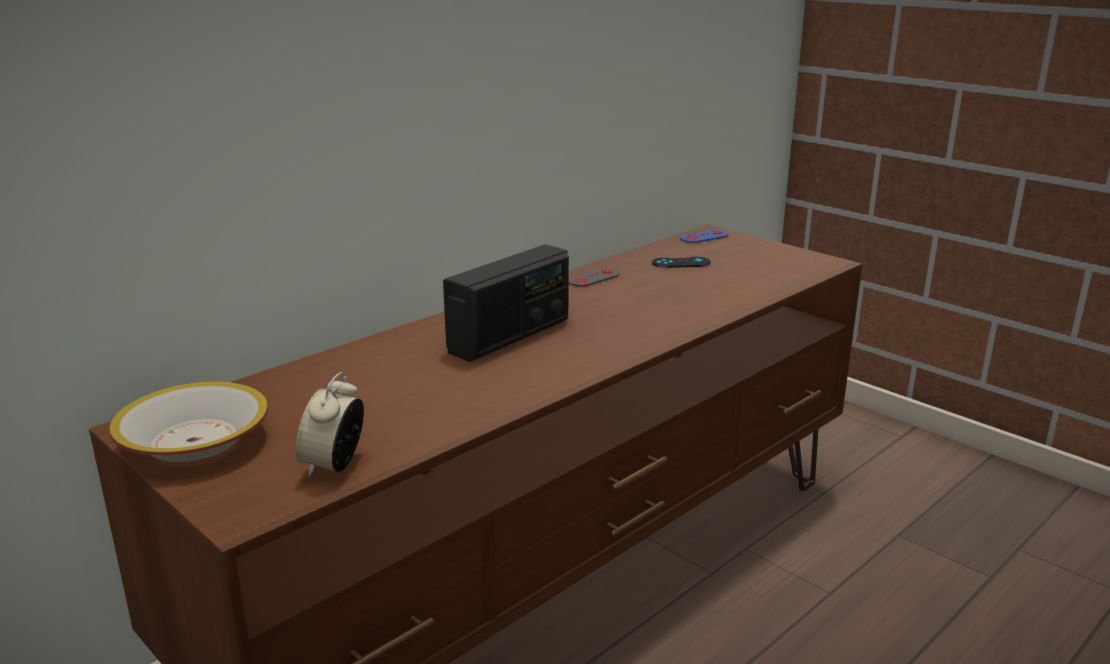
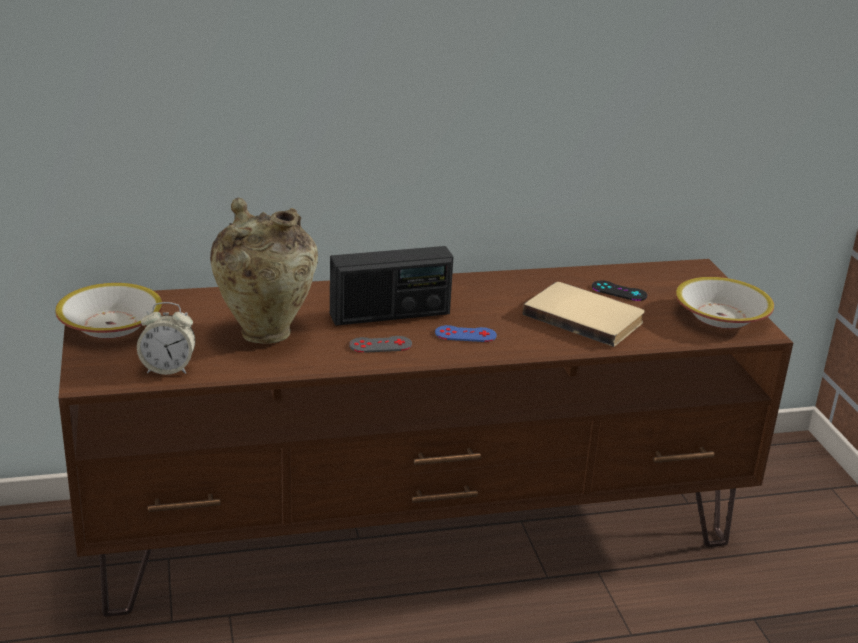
camera: 30 degrees right, 5 degrees up
alarm clock [296,372,364,477] -> alarm clock turned 135 degrees counterclockwise [137,302,195,375]
grey game controller [569,268,619,287] -> grey game controller moved to [349,336,412,353]
blue game controller [680,230,728,243] -> blue game controller moved to [435,325,497,342]
none -> beige vase [210,198,318,344]
none -> beige book [523,282,645,347]
none -> bowl [675,277,774,329]

